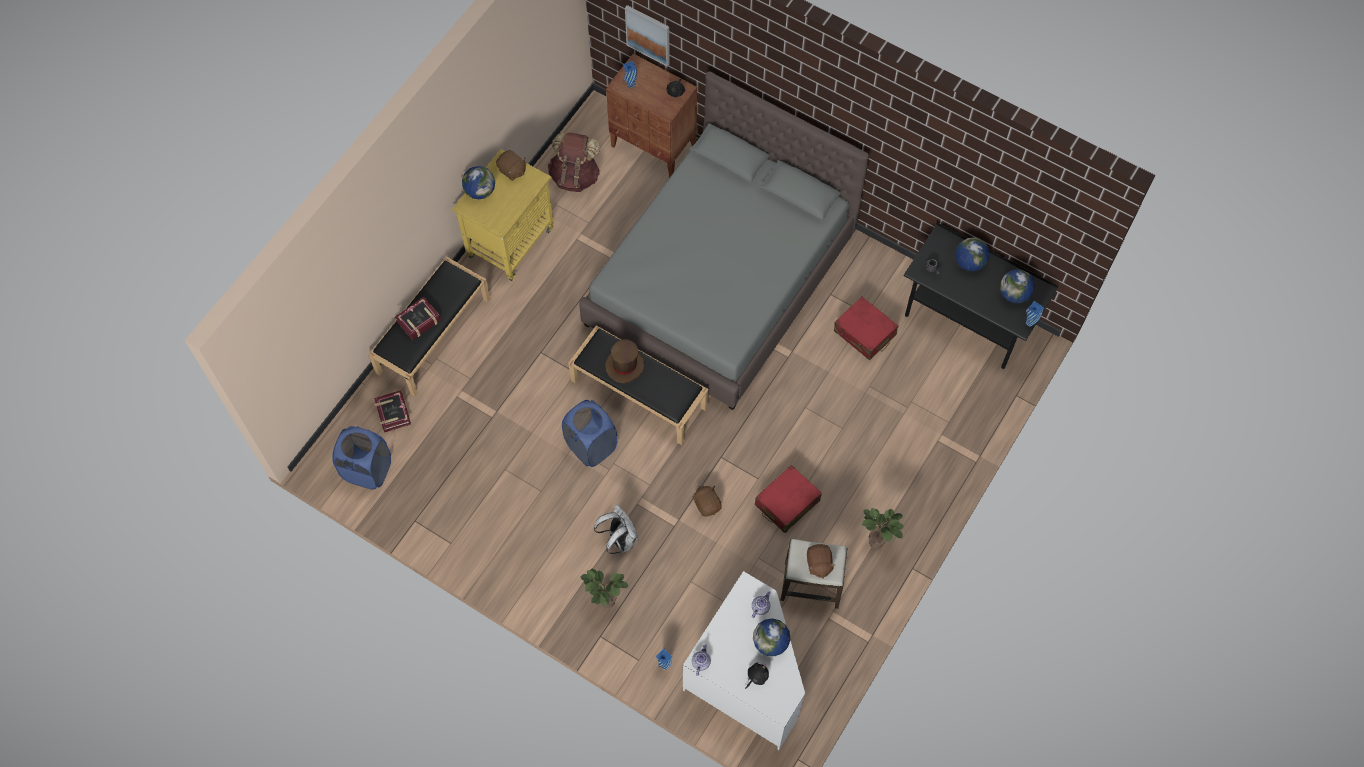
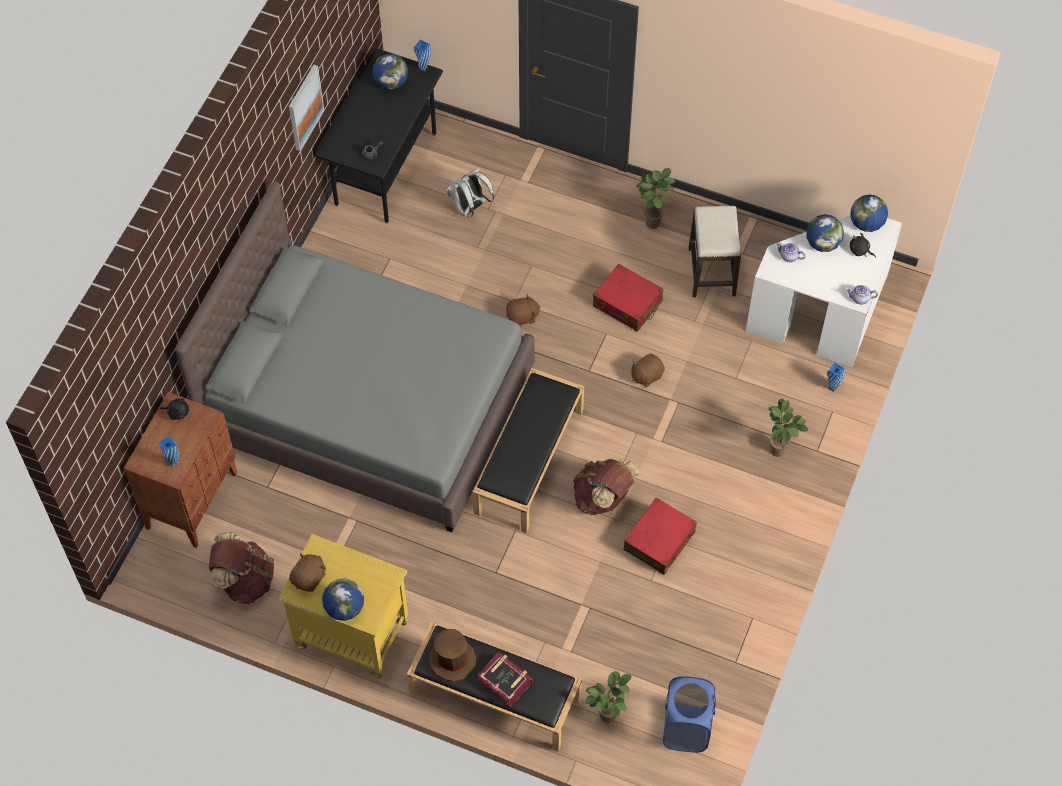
camera: 100 degrees left, 5 degrees down
book [374,390,411,433] -> potted plant [585,671,631,723]
blue laundry basket [562,400,617,467] -> brown backpack [573,459,640,515]
white backpack [594,505,639,554] -> white backpack moved to [447,167,494,218]
brown hat [605,339,644,384] -> brown hat moved to [429,629,476,682]
picture [625,5,670,67] -> picture moved to [289,65,324,151]
brown plush toy [807,544,835,579] -> brown plush toy moved to [506,293,541,326]
red suitcase [834,297,898,360] -> red suitcase moved to [624,497,697,575]
globe [955,238,990,271] -> globe moved to [850,195,888,232]

